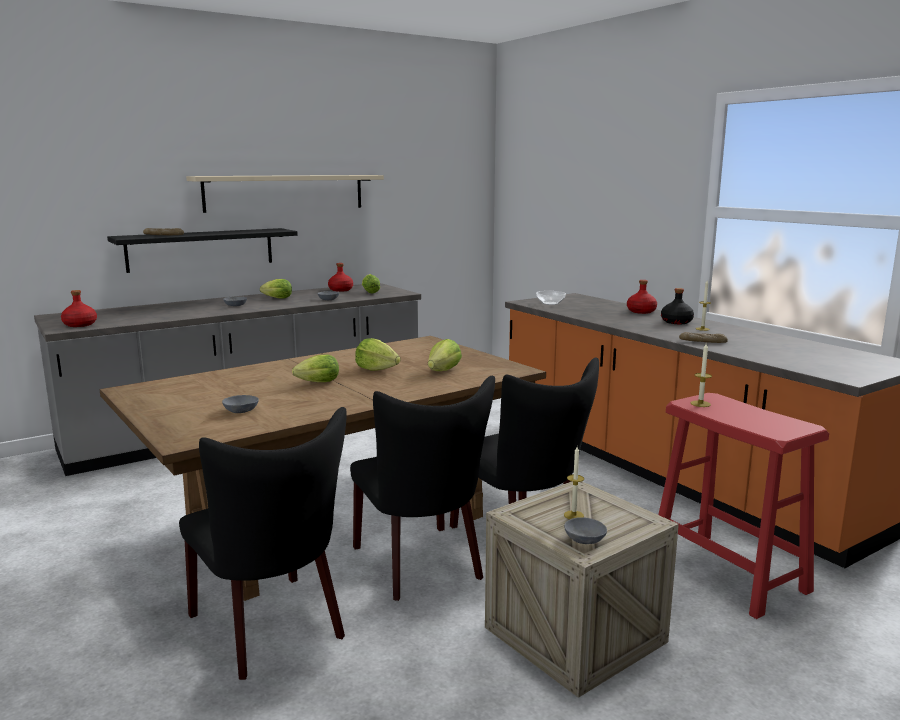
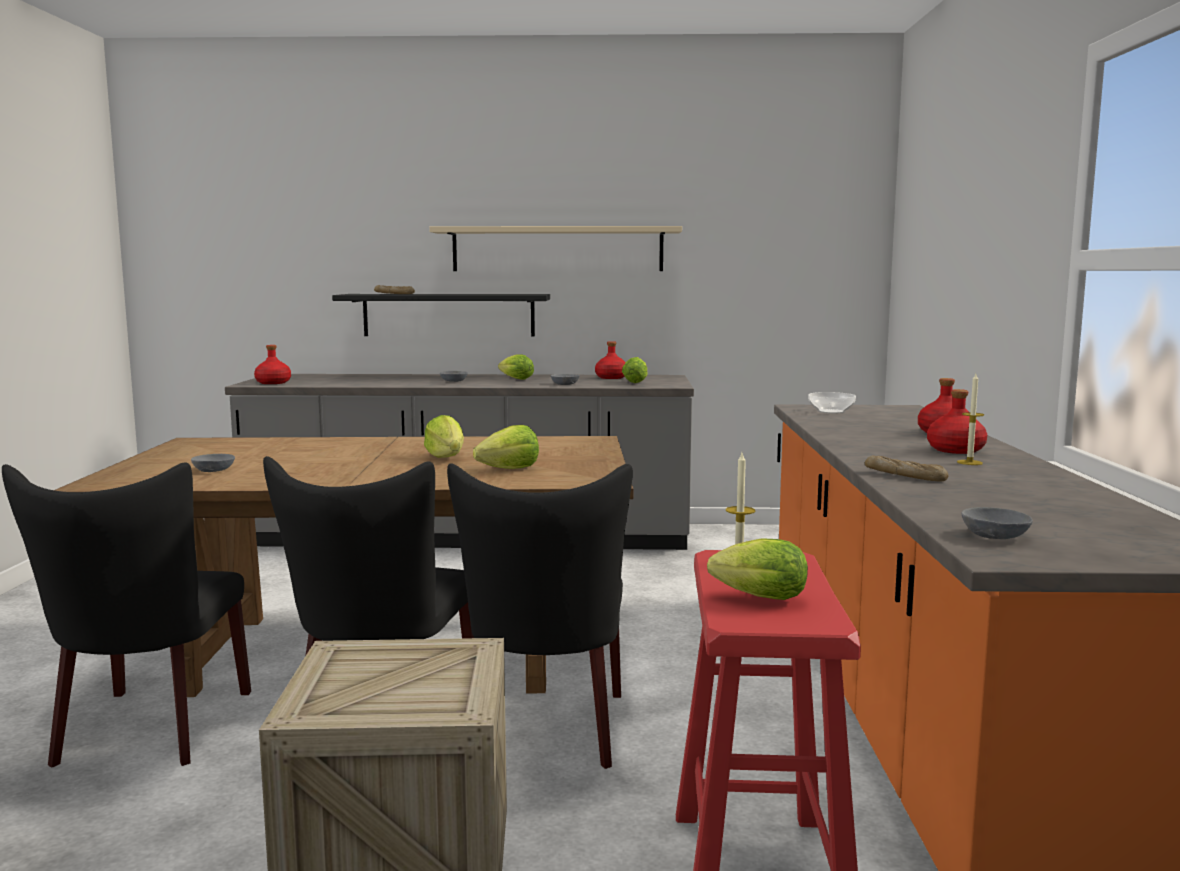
camera: 35 degrees right, 5 degrees down
lettuce [292,354,339,382] -> lettuce moved to [707,538,808,600]
candle [564,447,584,519] -> none
grey bowl [564,517,607,544] -> grey bowl moved to [961,507,1033,539]
black bottle [661,288,694,324] -> red bottle [927,389,987,454]

